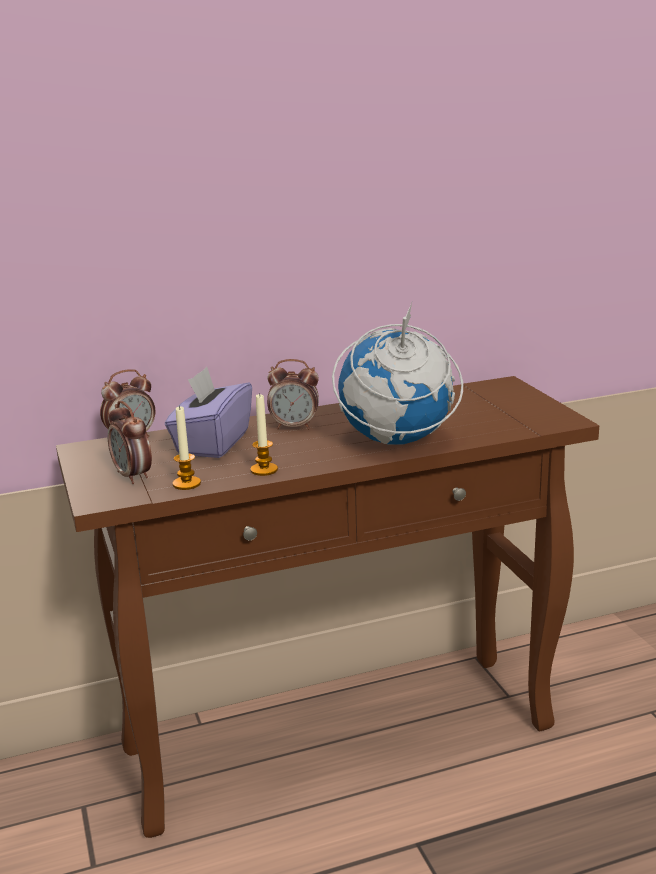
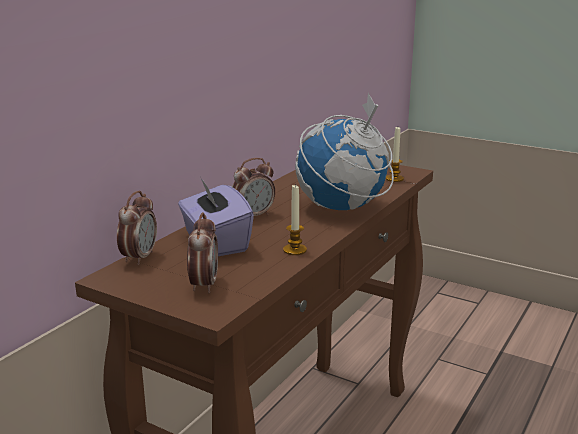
camera: 40 degrees left, 0 degrees up
alarm clock [108,401,152,484] -> alarm clock turned 105 degrees counterclockwise [187,212,218,293]
candle [173,405,201,490] -> candle moved to [386,127,404,182]

